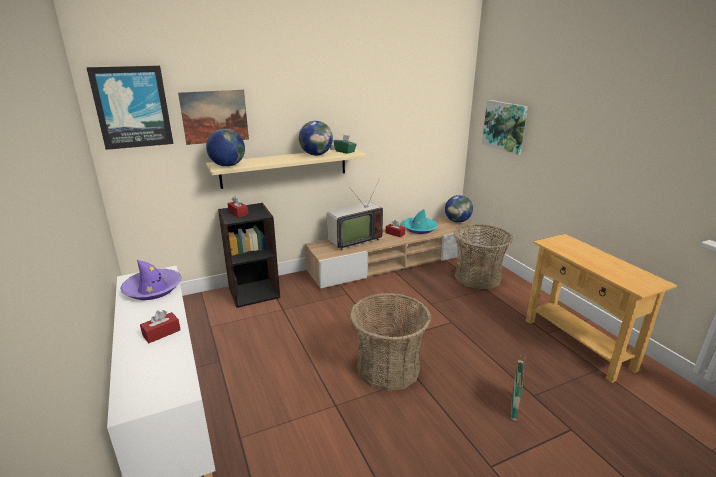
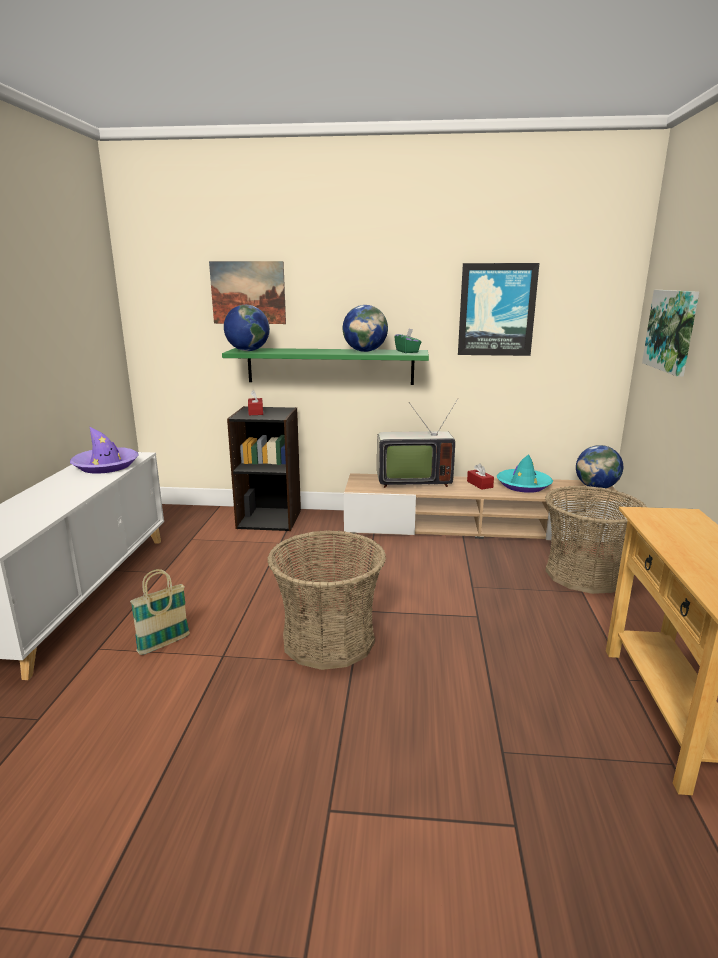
camera: 30 degrees right, 5 degrees down
picture [86,66,173,150] -> picture moved to [458,263,539,356]
red tissue box [140,310,181,343] -> none
beige shelf [206,149,366,189] -> green shelf [222,348,429,385]
basket [511,355,526,421] -> basket moved to [130,569,190,655]

